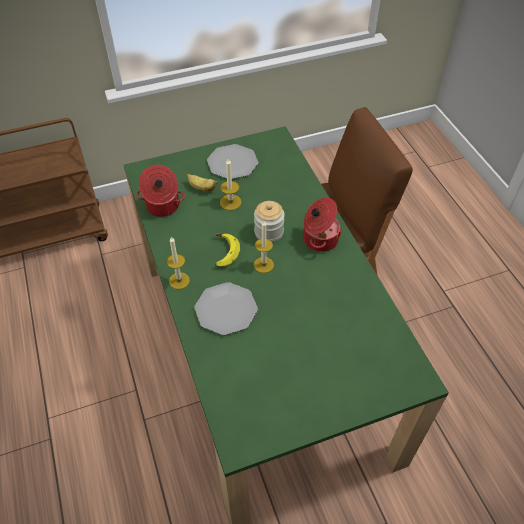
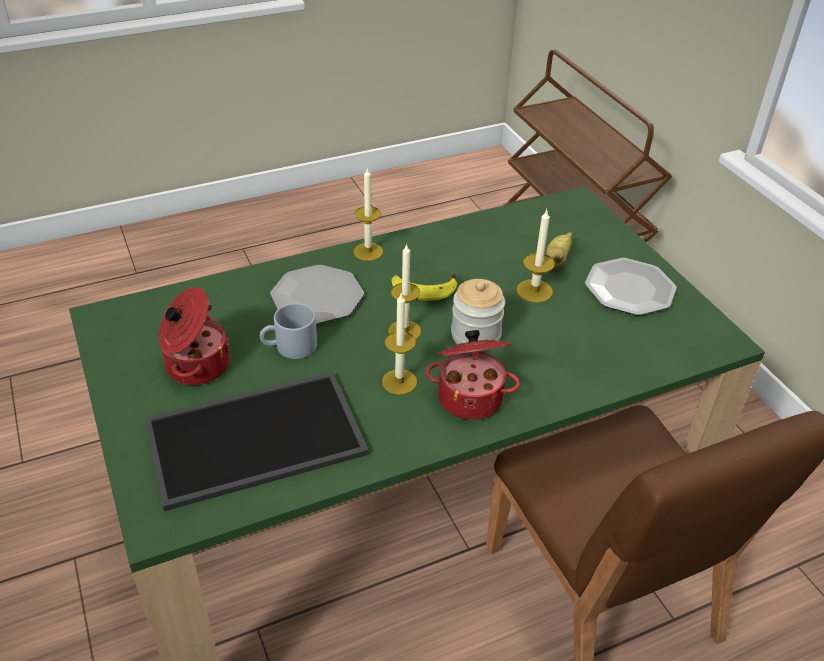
camera: 85 degrees right, 10 degrees down
cooking pot [136,165,185,217] -> cooking pot moved to [159,287,230,385]
none -> tray [144,372,369,511]
none -> grey mug [260,303,317,359]
none -> candle [382,294,417,395]

